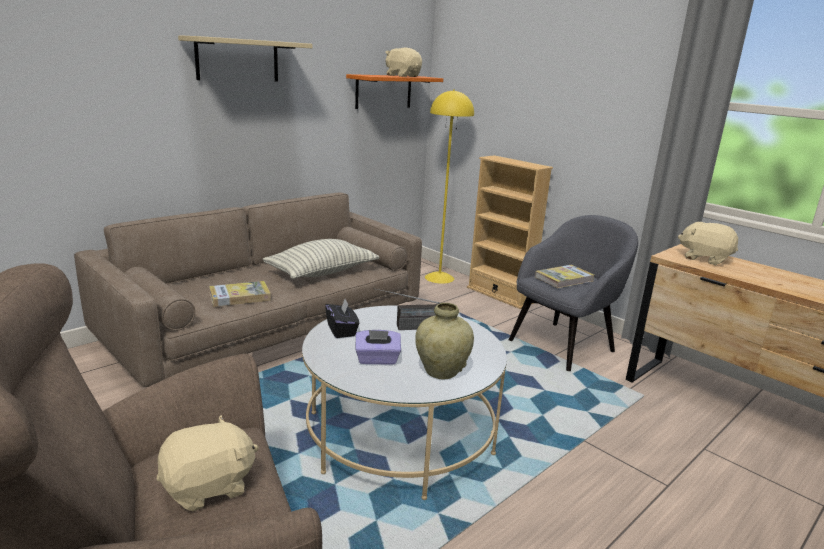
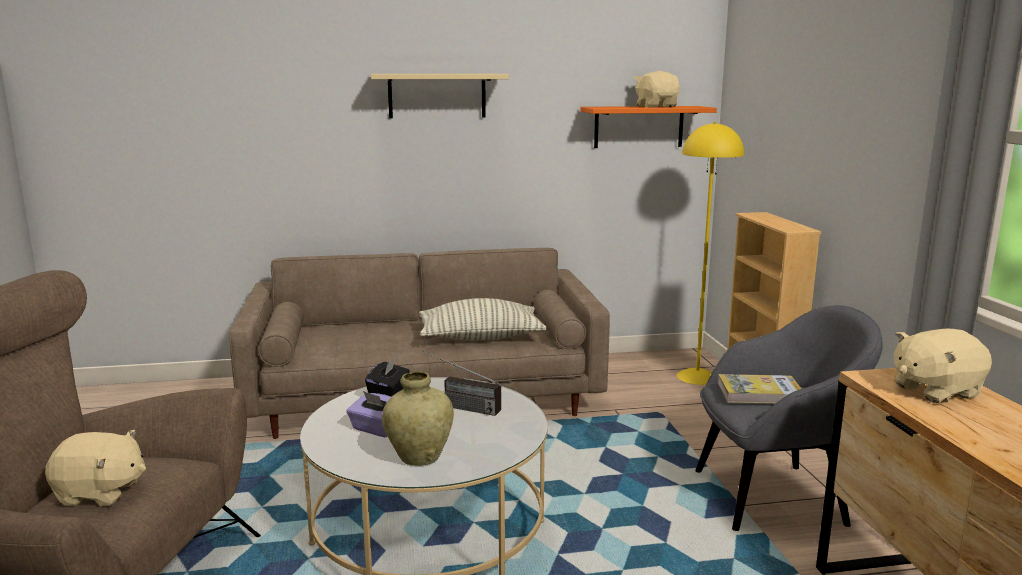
camera: 35 degrees right, 5 degrees down
book [209,281,271,307] -> none
beige plush toy [678,222,738,265] -> beige plush toy turned 90 degrees counterclockwise [894,328,992,403]

